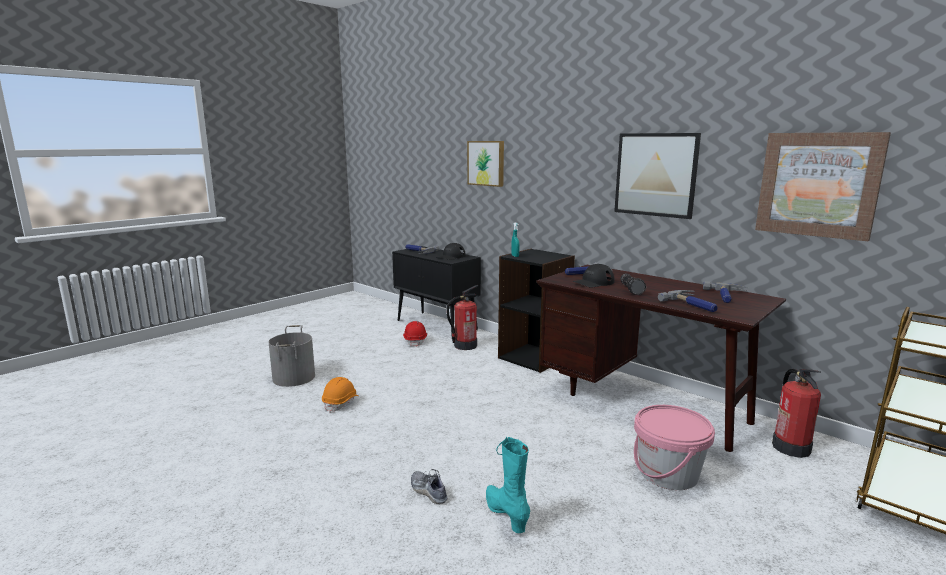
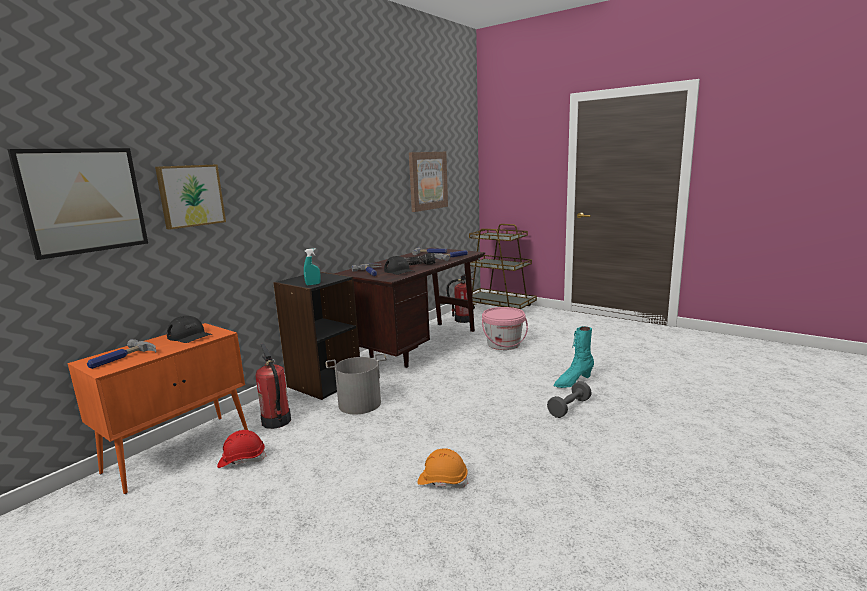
camera: 95 degrees left, 0 degrees up
grey bucket [268,325,315,387] -> grey bucket moved to [326,353,387,415]
black cabinet [392,246,481,334] -> orange cabinet [68,323,248,494]
shoe [411,469,447,504] -> grey dumbbell [547,381,592,418]
picture [614,133,701,219] -> picture moved to [7,148,148,260]

